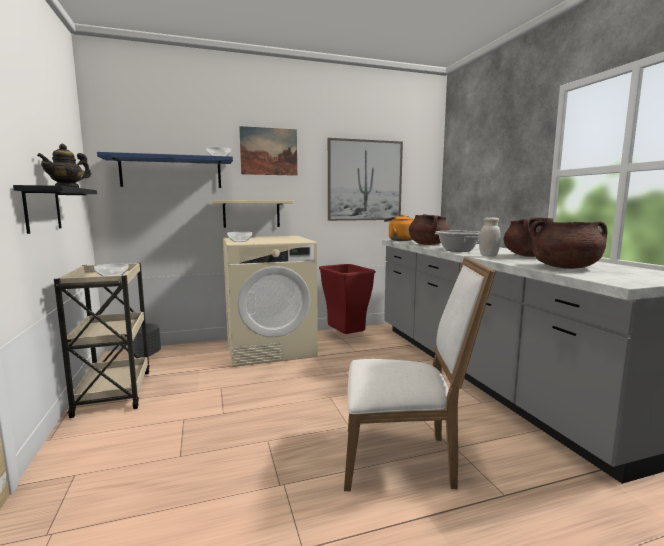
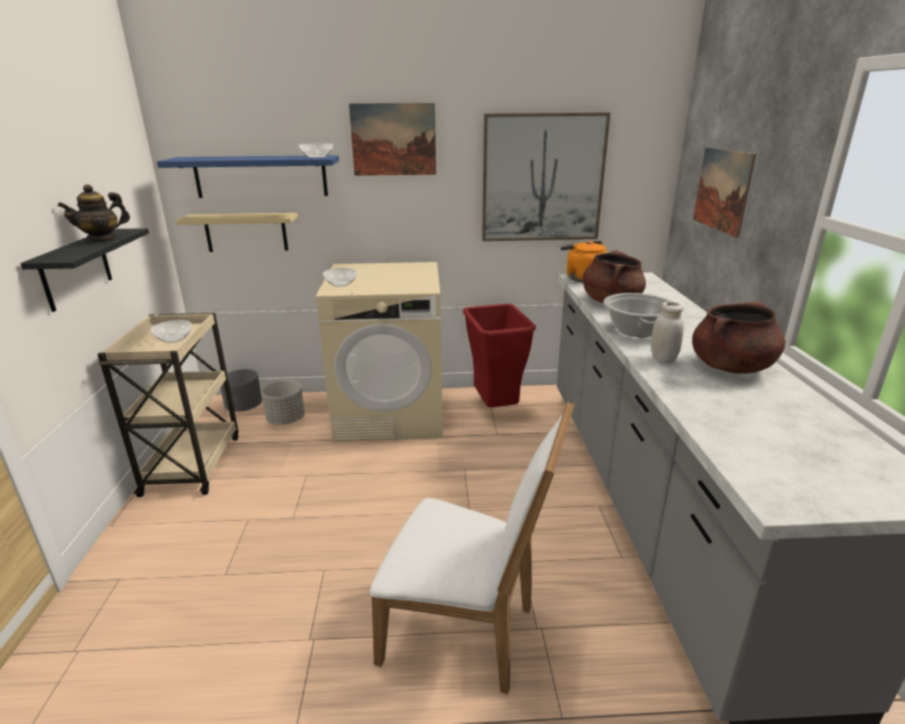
camera: 15 degrees right, 15 degrees up
beige shelf [212,200,293,228] -> beige shelf moved to [175,213,298,252]
brown cooking pot [530,220,607,269] -> none
none -> grey planter [261,380,305,425]
none -> picture [693,147,756,238]

